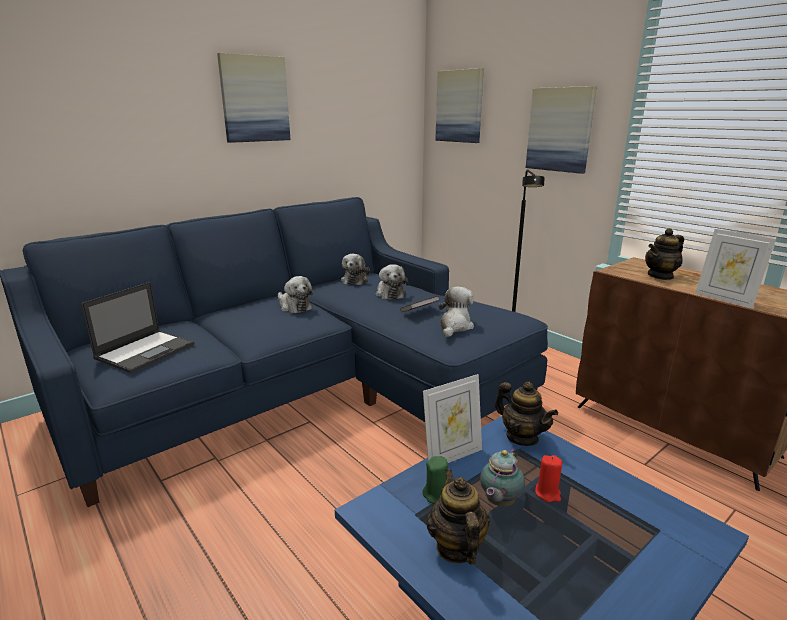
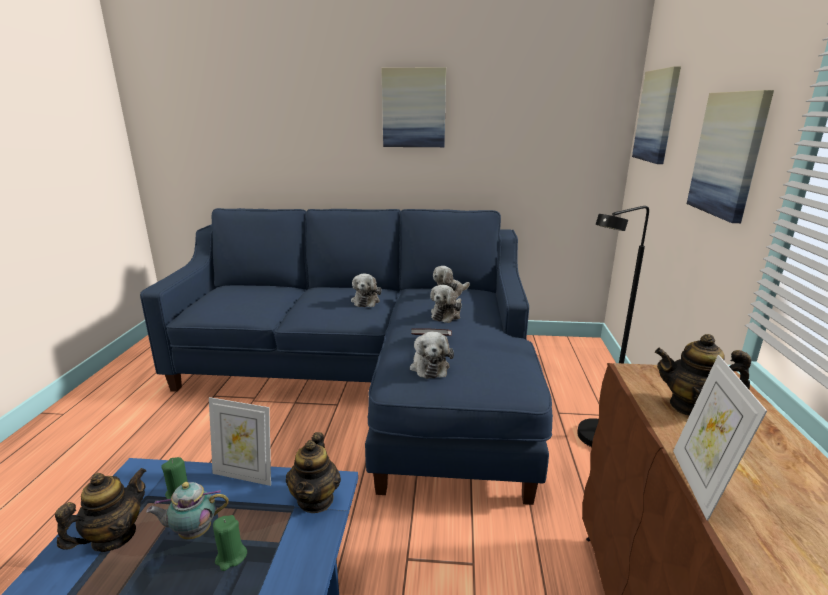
camera: 45 degrees right, 0 degrees up
laptop [81,282,194,373] -> none
plush toy [438,287,474,337] -> plush toy turned 105 degrees clockwise [410,332,454,379]
red candle [535,455,562,502] -> green candle [213,515,247,571]

